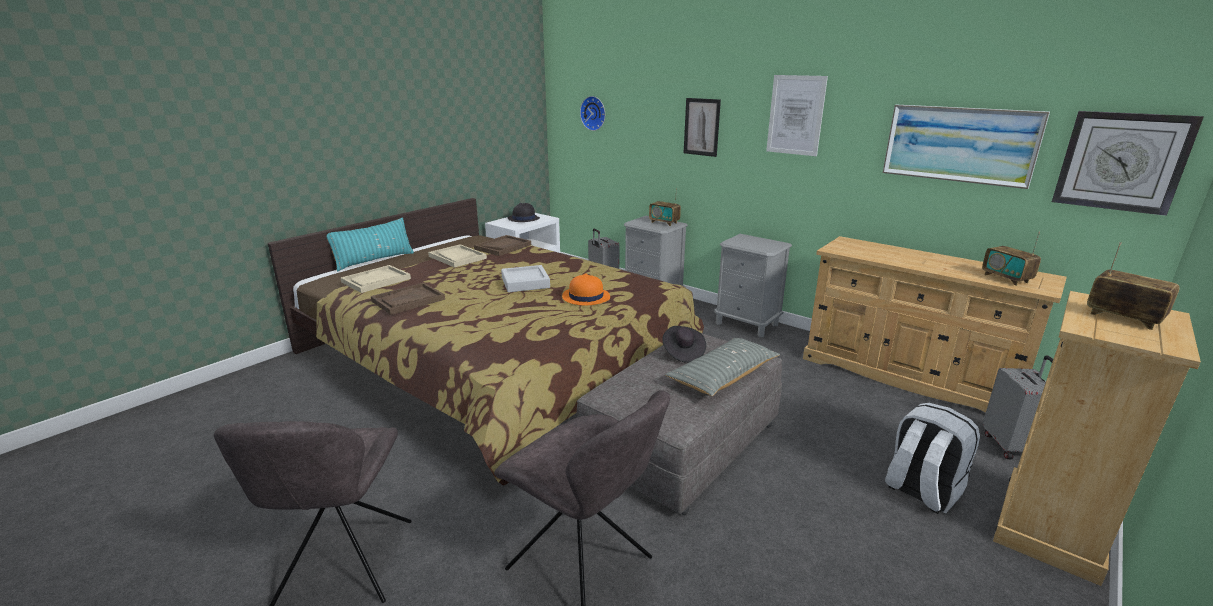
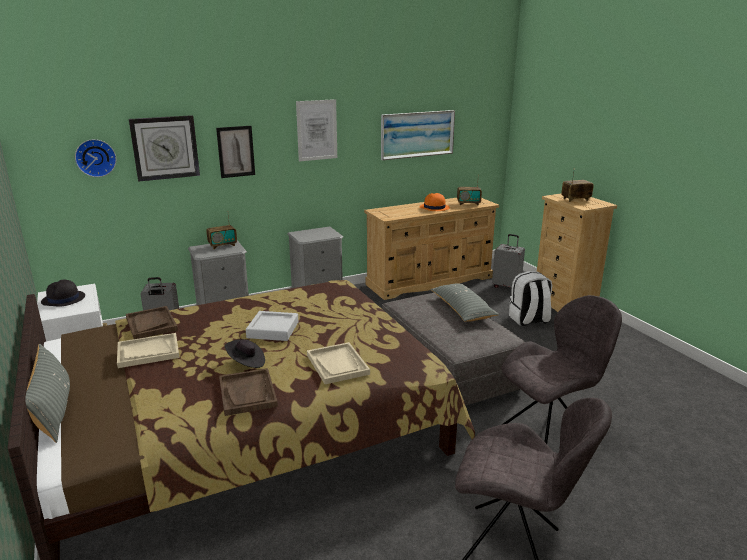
camera: 65 degrees left, 0 degrees up
turquoise pillow [327,218,414,271] -> grey pillow [25,344,70,443]
beige tray [341,265,411,293] -> beige tray moved to [307,342,370,384]
orange hat [562,273,610,305] -> orange hat moved to [420,193,450,211]
black hat [662,326,706,363] -> black hat moved to [225,339,265,368]
wall clock [1052,111,1204,216] -> wall clock moved to [129,115,200,182]

